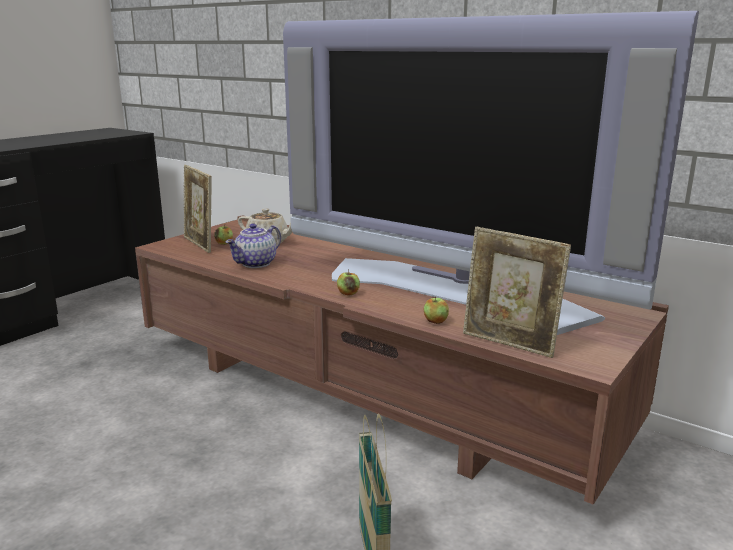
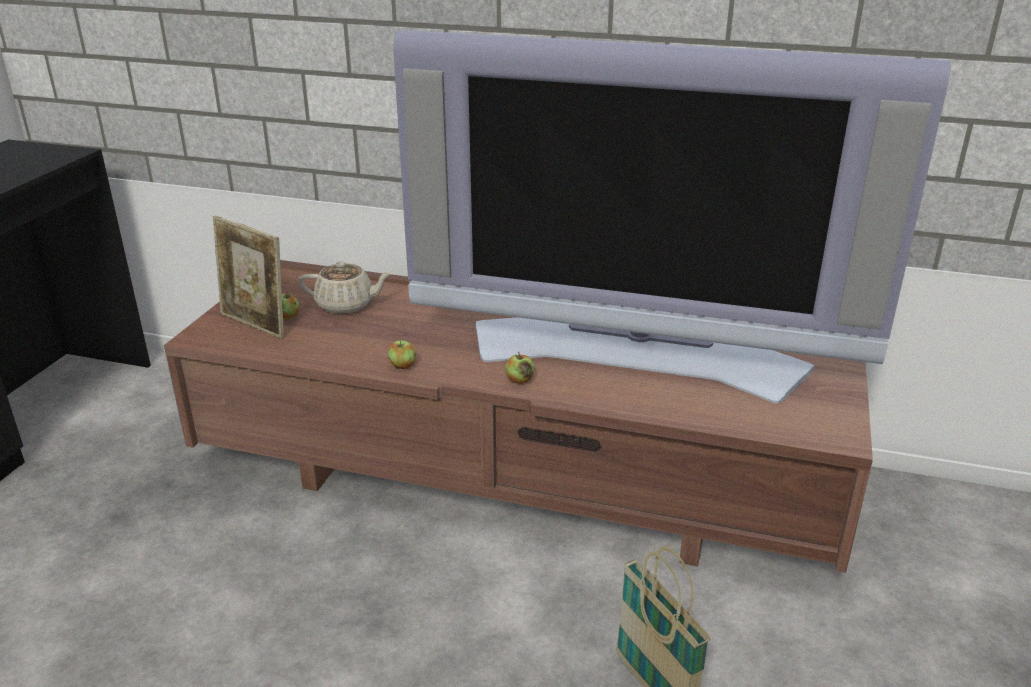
camera: 20 degrees left, 10 degrees up
teapot [226,223,281,268] -> none
apple [424,296,449,324] -> apple moved to [388,340,416,369]
picture frame [463,227,571,358] -> none

